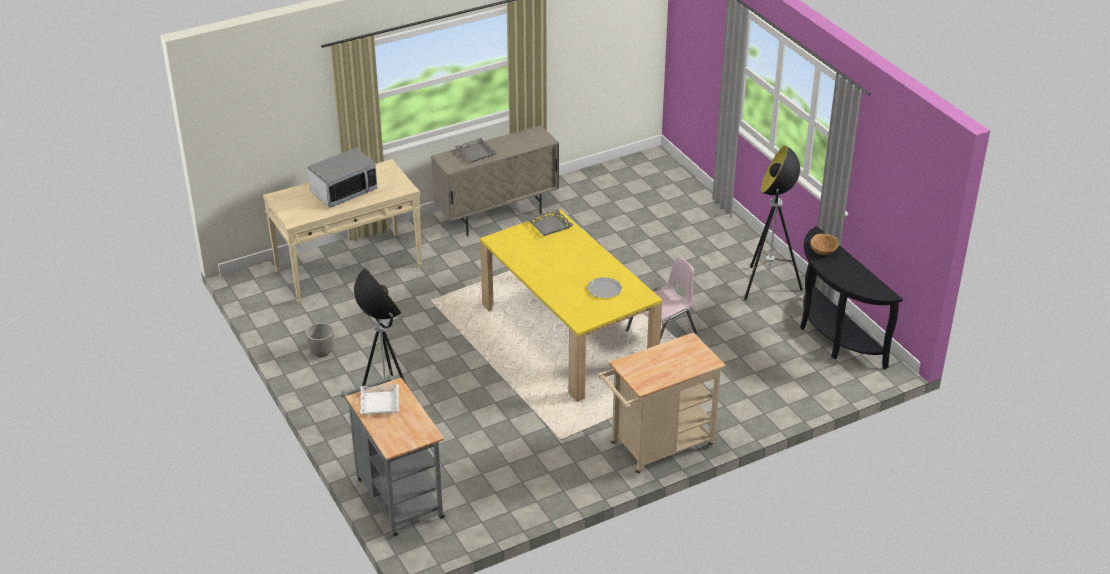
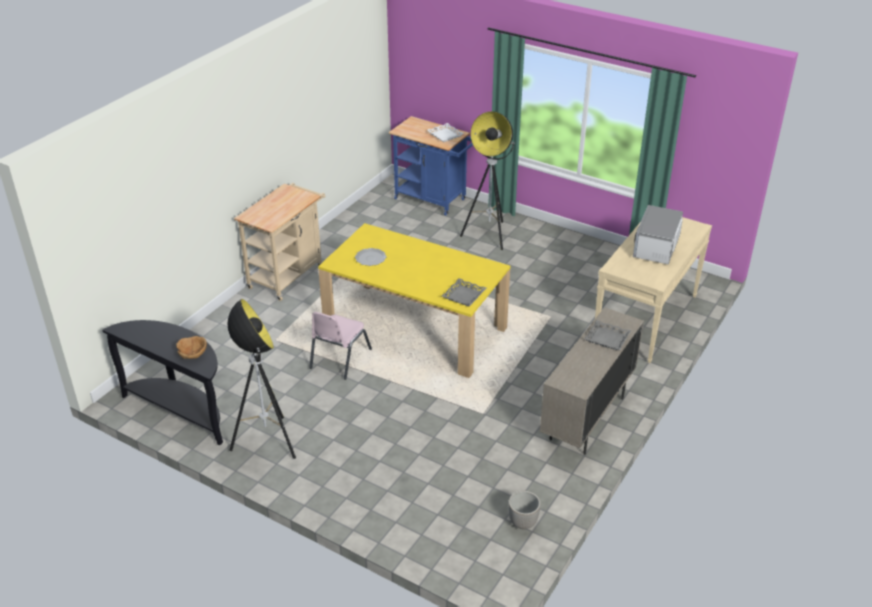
camera: 150 degrees right, 0 degrees up
planter [306,323,335,357] -> planter moved to [508,491,541,529]
grey cart [340,375,446,537] -> blue cart [389,116,473,216]

